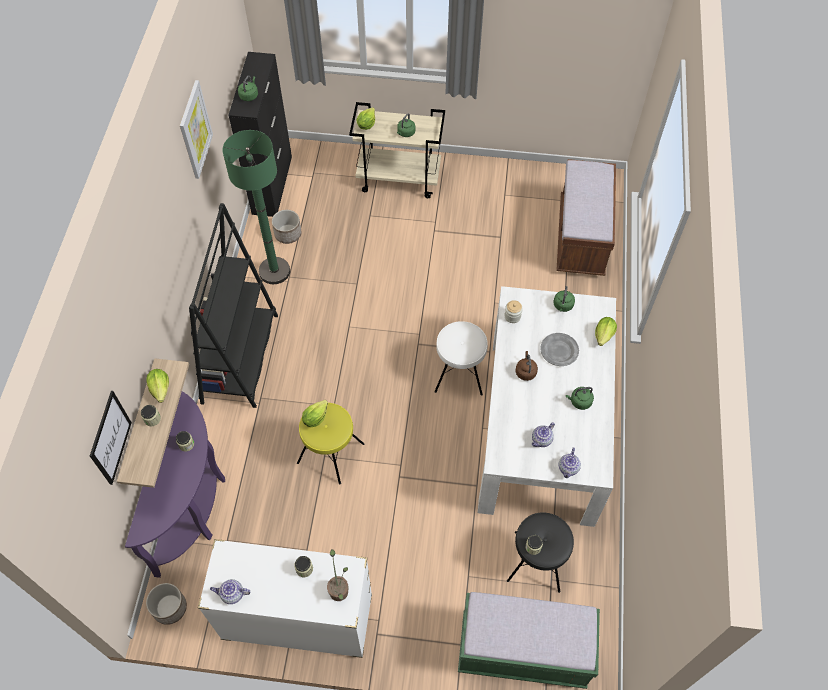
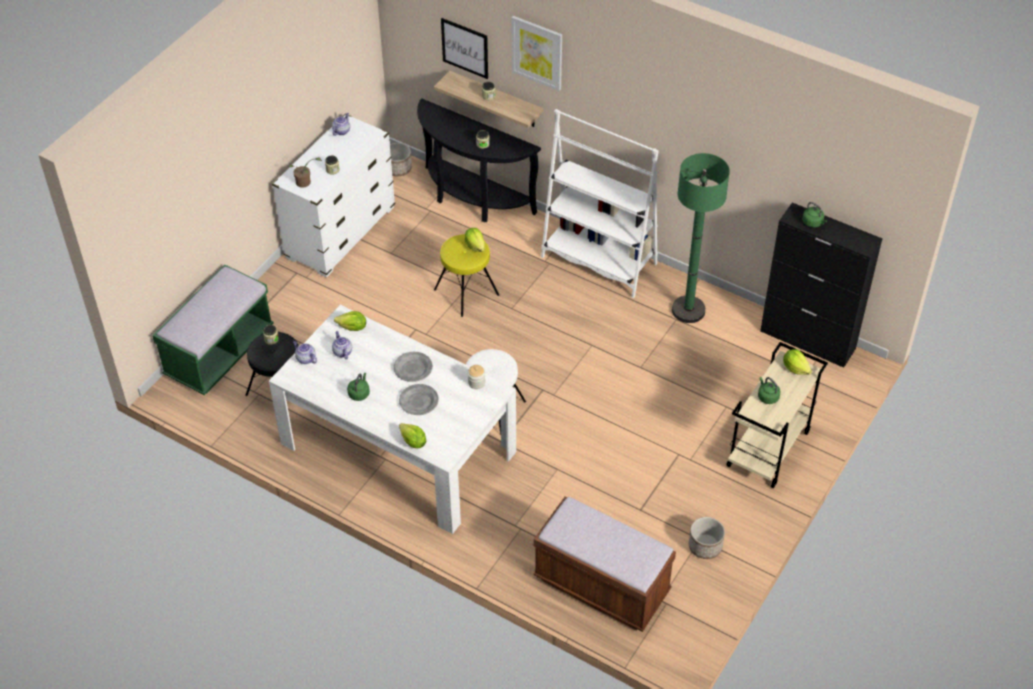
camera: 115 degrees right, 10 degrees down
purple console table [125,391,225,578] -> black console table [417,98,541,222]
lettuce [146,369,169,403] -> lettuce moved to [334,311,366,331]
picture [180,80,213,179] -> picture moved to [512,16,562,91]
black bookcase [189,203,278,408] -> white bookcase [541,109,659,298]
planter [272,210,302,244] -> planter moved to [689,517,725,559]
brown kettle [516,351,538,381] -> grey plate [394,352,433,382]
green kettle [554,286,575,312] -> none

